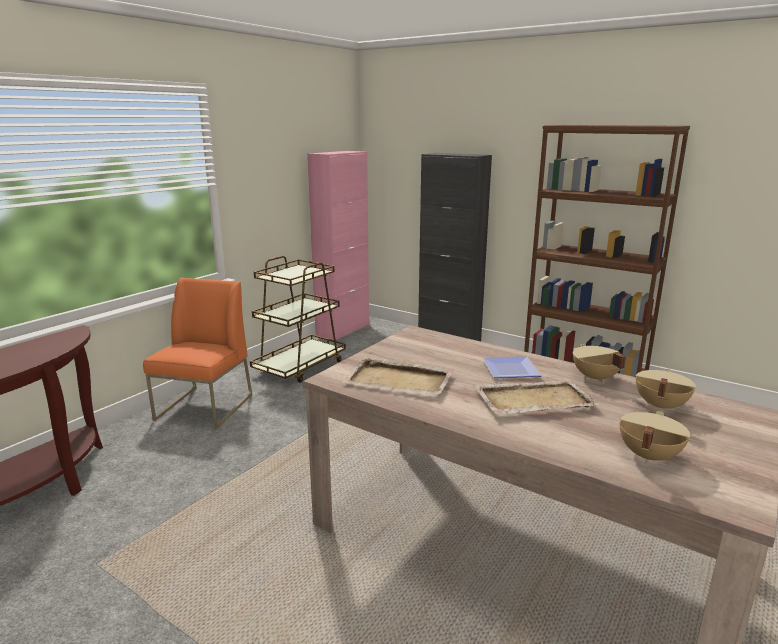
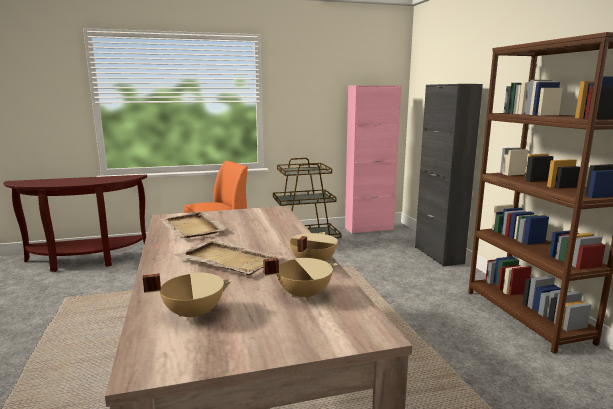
camera: 40 degrees right, 5 degrees down
plate [482,357,542,378] -> none

